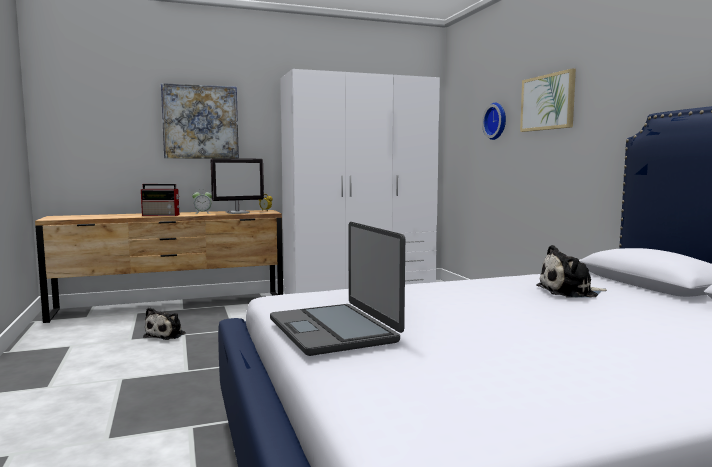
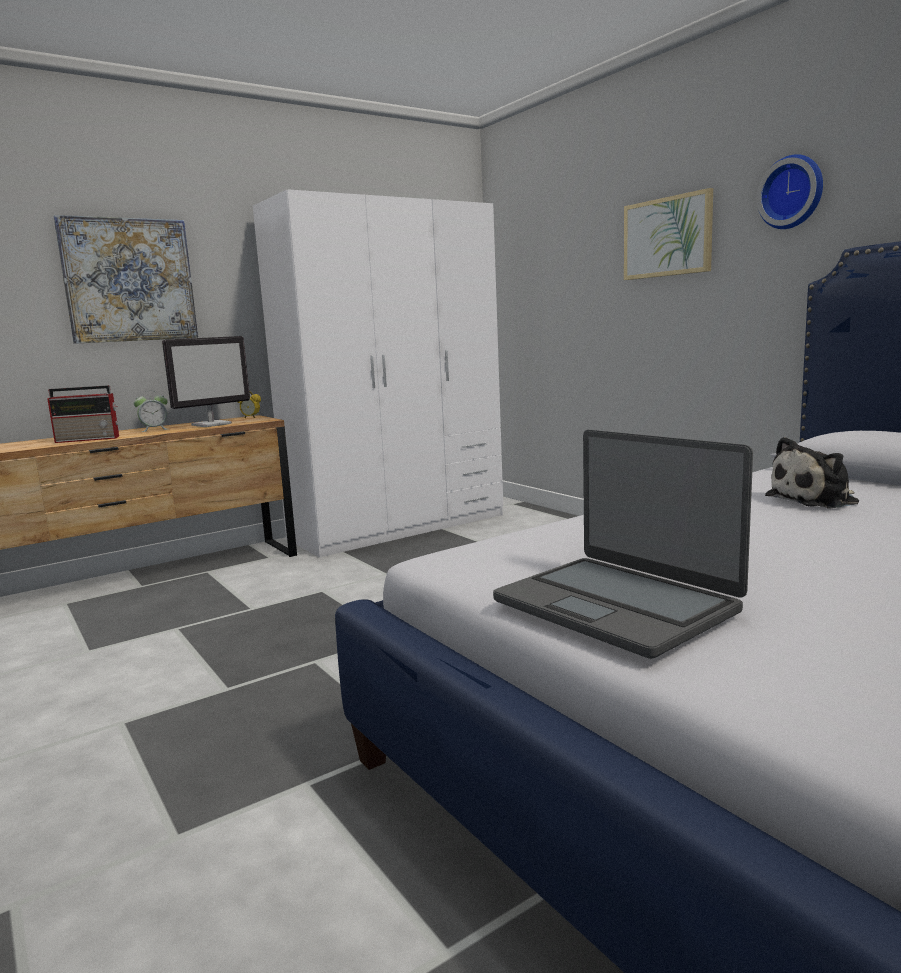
camera: 15 degrees left, 5 degrees up
plush toy [143,307,185,340] -> none
wall clock [482,103,506,140] -> wall clock moved to [757,154,823,229]

